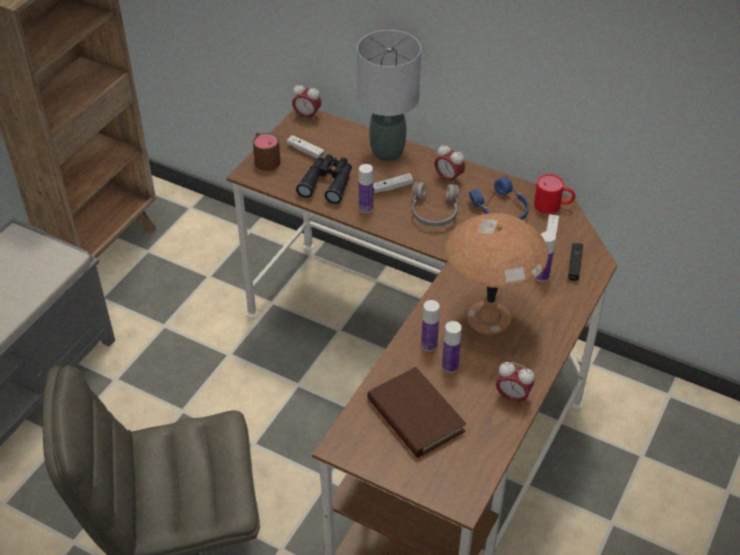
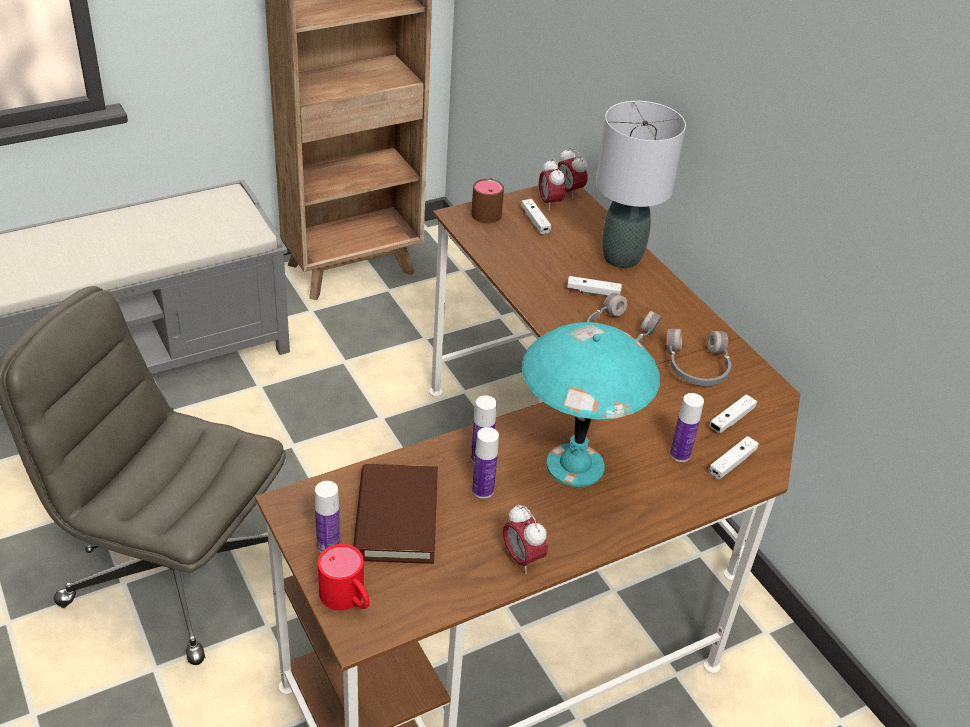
camera: 30 degrees right, 5 degrees down
black binoculars [296,154,352,204] -> none
bottle [359,164,373,213] -> bottle moved to [315,481,340,553]
alarm clock [435,144,465,183] -> alarm clock moved to [539,158,565,210]
brown table lamp [445,213,549,335] -> turquoise table lamp [522,322,660,487]
blue headphones [469,177,529,220] -> grey headphones [667,328,731,386]
red mug [534,174,575,214] -> red mug moved to [318,544,369,610]
black game controller [568,243,583,281] -> white game controller [709,436,759,479]

